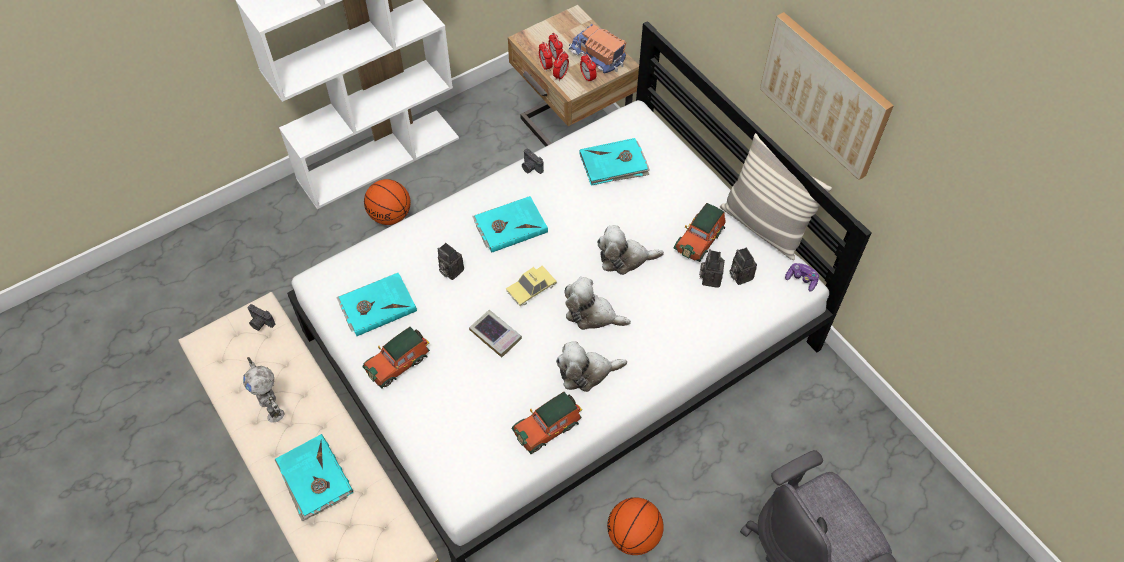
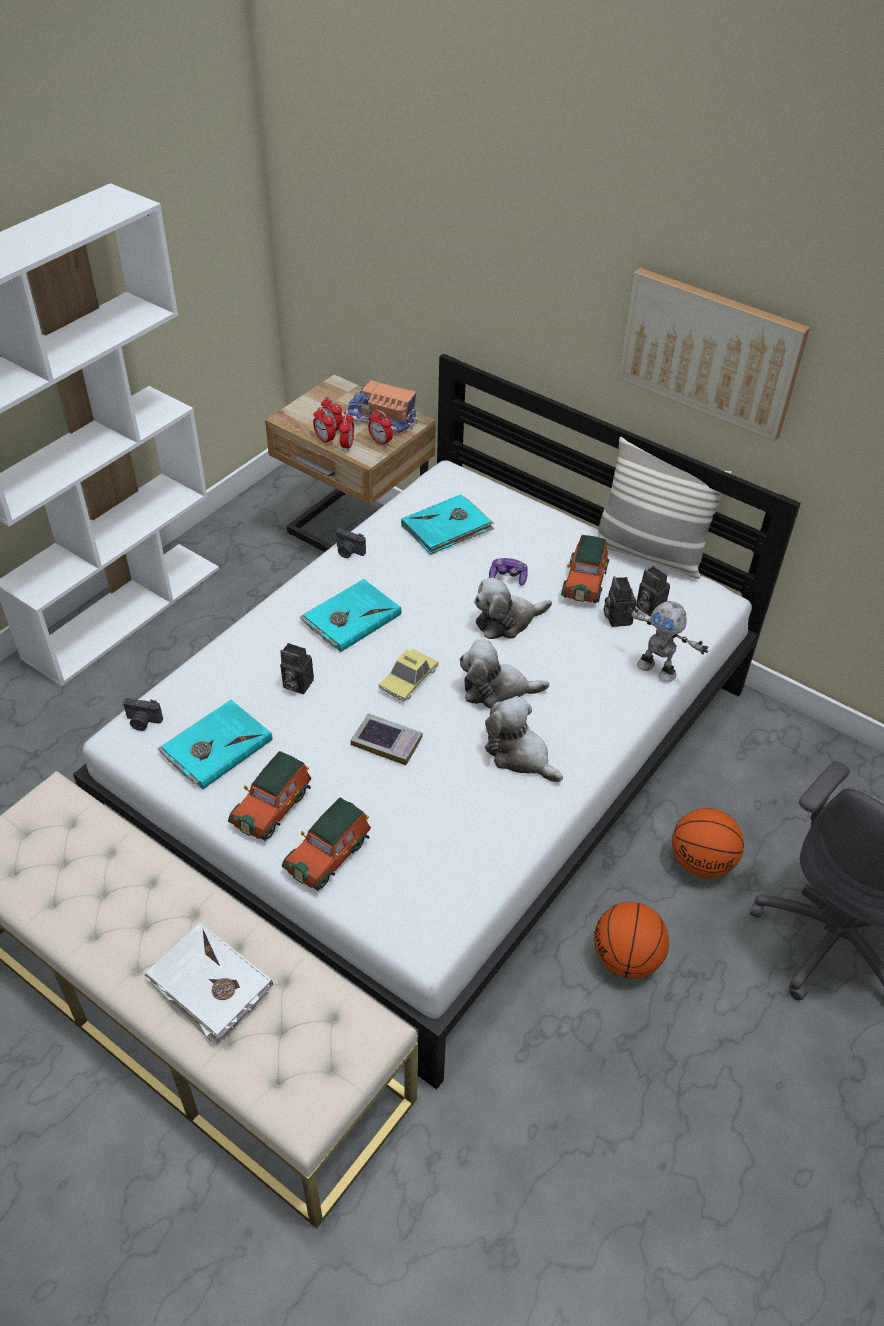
camera: 20 degrees left, 10 degrees down
toy robot [243,357,284,423] -> toy robot moved to [627,601,708,683]
camera [248,304,275,331] -> camera moved to [123,698,163,731]
turquoise book [275,434,353,521] -> white book [145,922,273,1045]
basketball [364,179,411,225] -> basketball moved to [672,808,744,878]
toy car [512,392,582,454] -> toy car moved to [282,798,371,891]
plush toy [556,341,627,392] -> plush toy turned 75 degrees clockwise [485,696,563,782]
game controller [785,263,819,291] -> game controller moved to [489,558,528,586]

